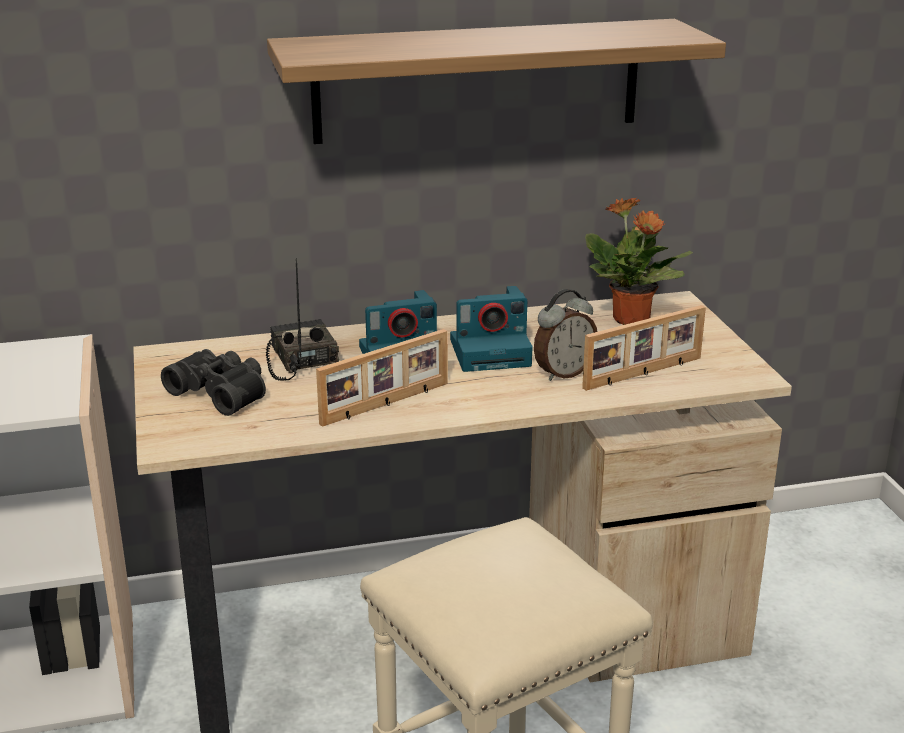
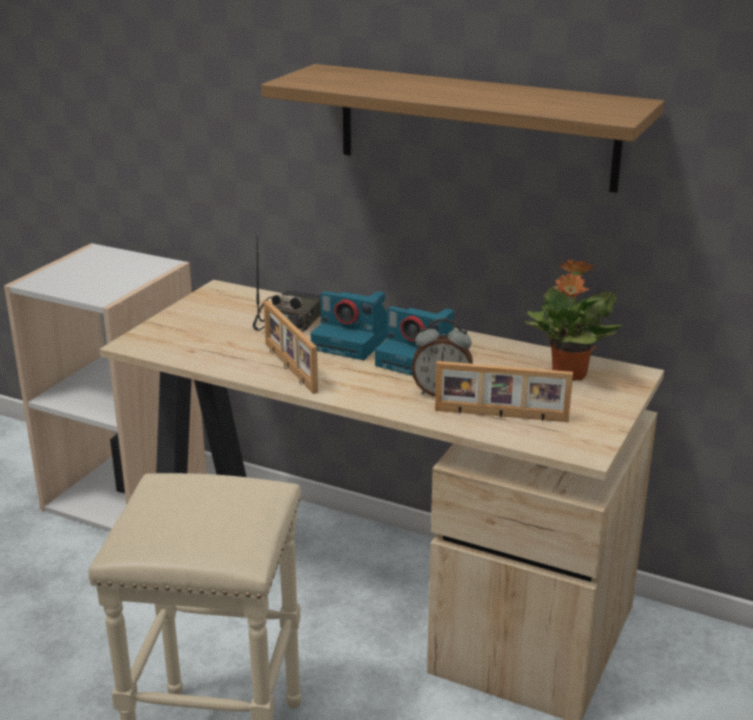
camera: 40 degrees right, 0 degrees up
black binoculars [161,349,266,416] -> none
picture frame [316,329,447,427] -> picture frame turned 60 degrees clockwise [264,300,318,394]

